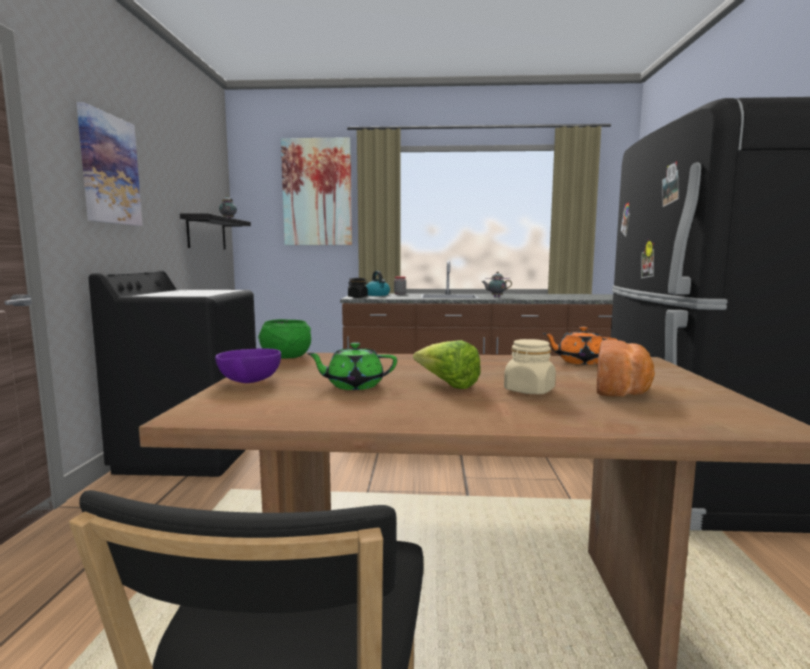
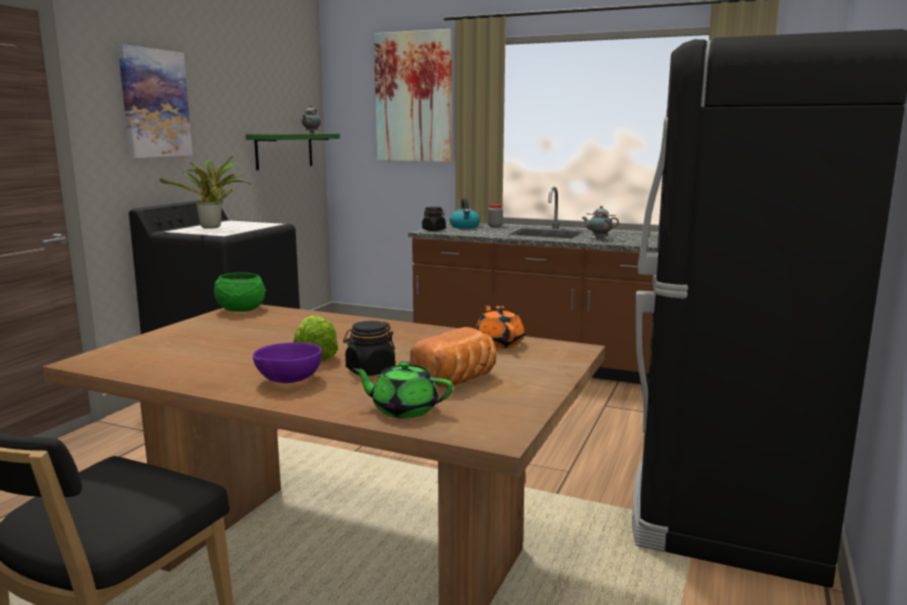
camera: 20 degrees right, 5 degrees up
black shelf [180,213,251,250] -> green shelf [245,134,340,170]
purple bowl [215,349,281,383] -> purple bowl moved to [253,343,322,383]
green teapot [306,342,397,390] -> green teapot moved to [352,361,453,418]
beige jar [504,339,556,394] -> black jar [343,321,395,376]
orange teapot [543,327,617,365] -> orange teapot turned 45 degrees clockwise [476,305,525,348]
none -> potted plant [160,156,252,229]

